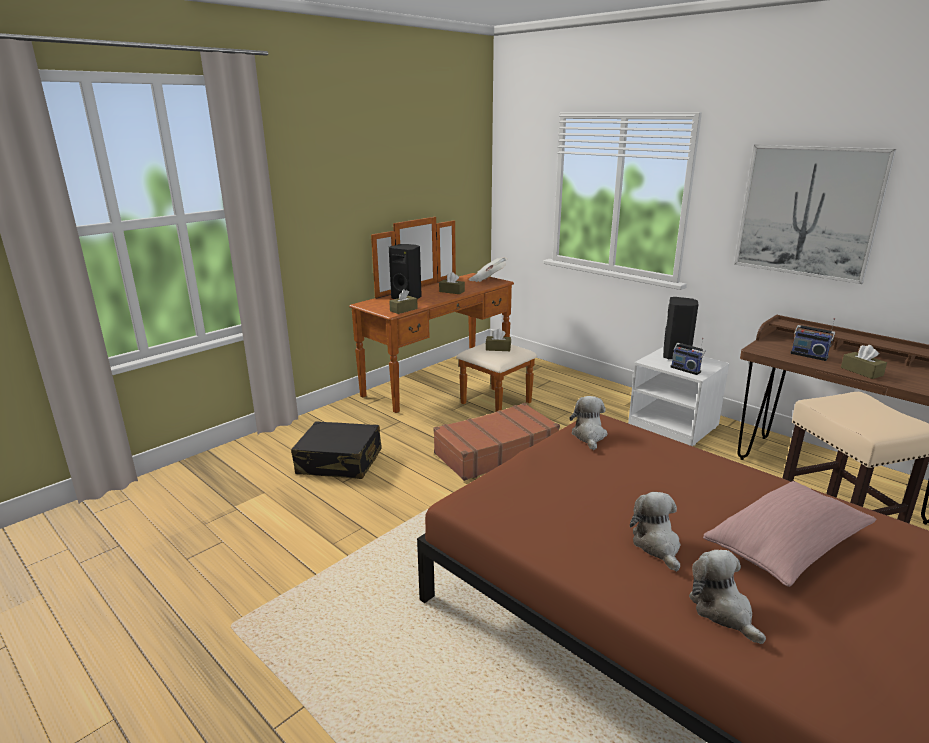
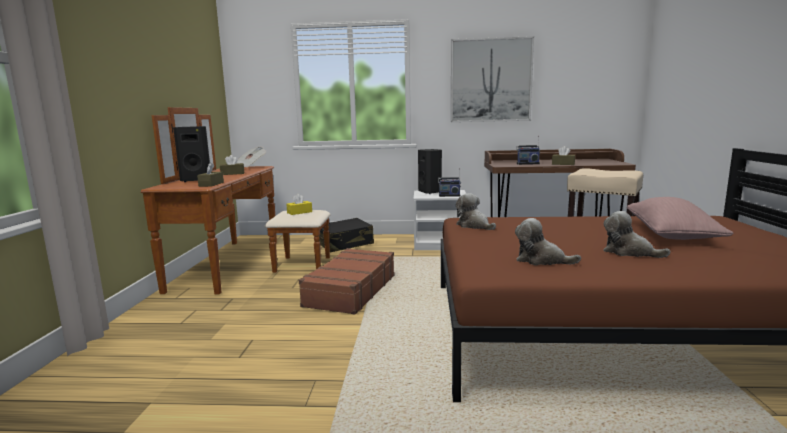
camera: 40 degrees left, 10 degrees down
black suitcase [291,421,382,479] -> black suitcase moved to [319,218,374,252]
brown tissue box [486,329,511,351] -> yellow tissue box [286,194,312,215]
plush toy [689,550,766,644] -> plush toy moved to [515,218,581,265]

